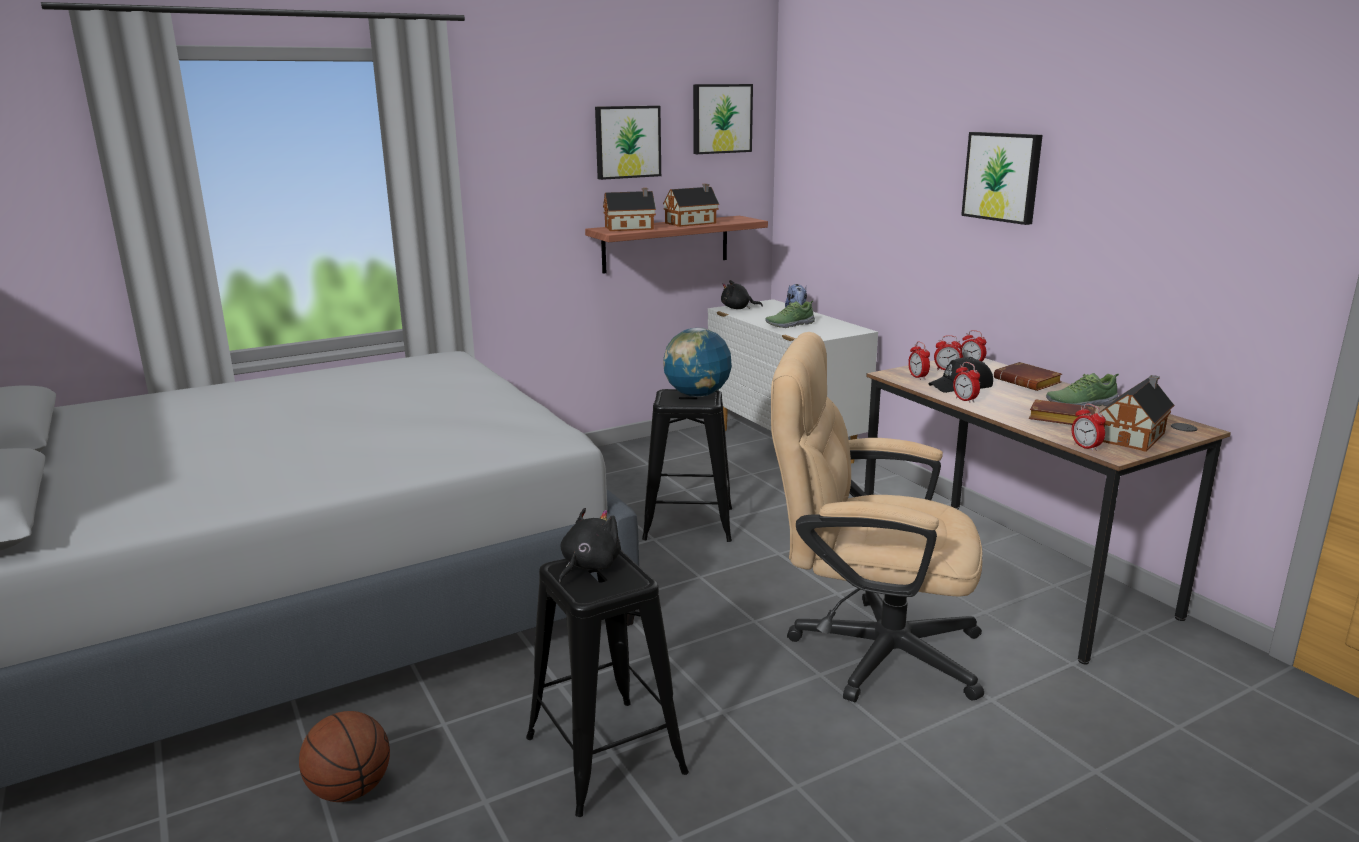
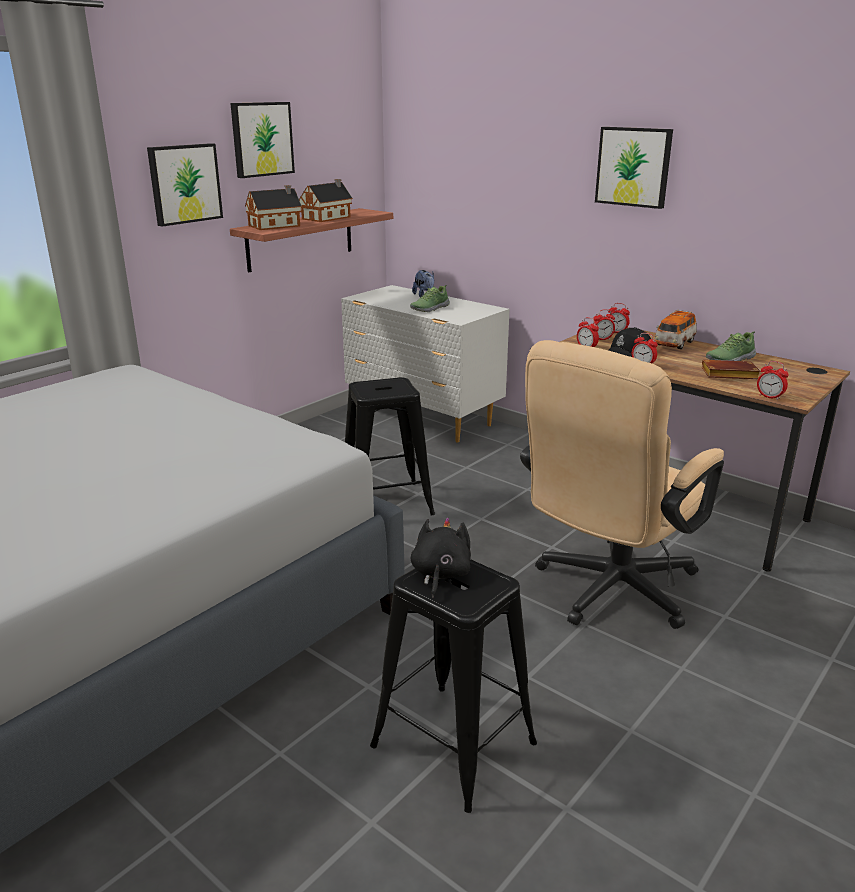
camera: 20 degrees left, 5 degrees up
basketball [299,711,390,802] -> none
globe [663,328,732,397] -> none
picture [693,84,753,154] -> picture moved to [147,143,223,227]
black plush toy [721,280,763,309] -> none
beige office chair [771,332,984,702] -> beige office chair turned 45 degrees counterclockwise [520,340,724,629]
brown book [994,362,1062,391] -> toy car [655,309,697,349]
toy house [1100,375,1174,452] -> none

